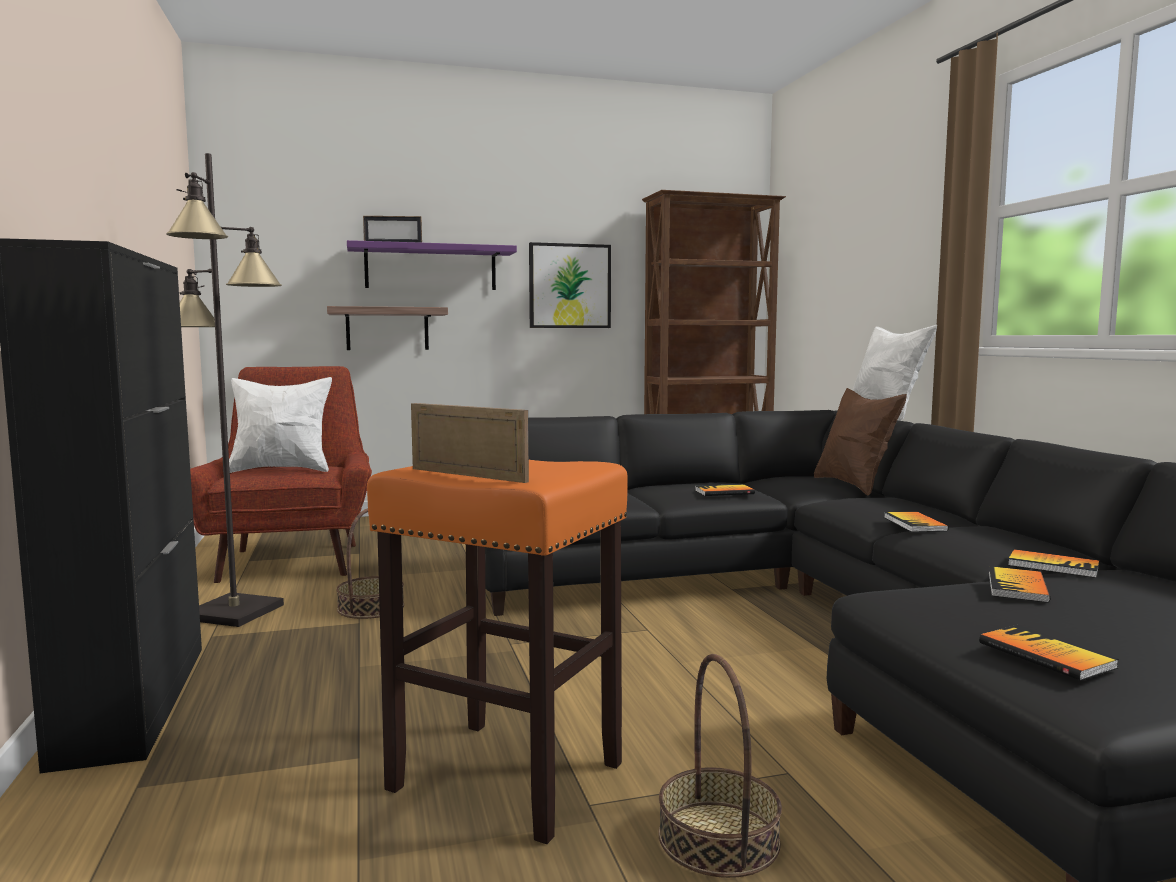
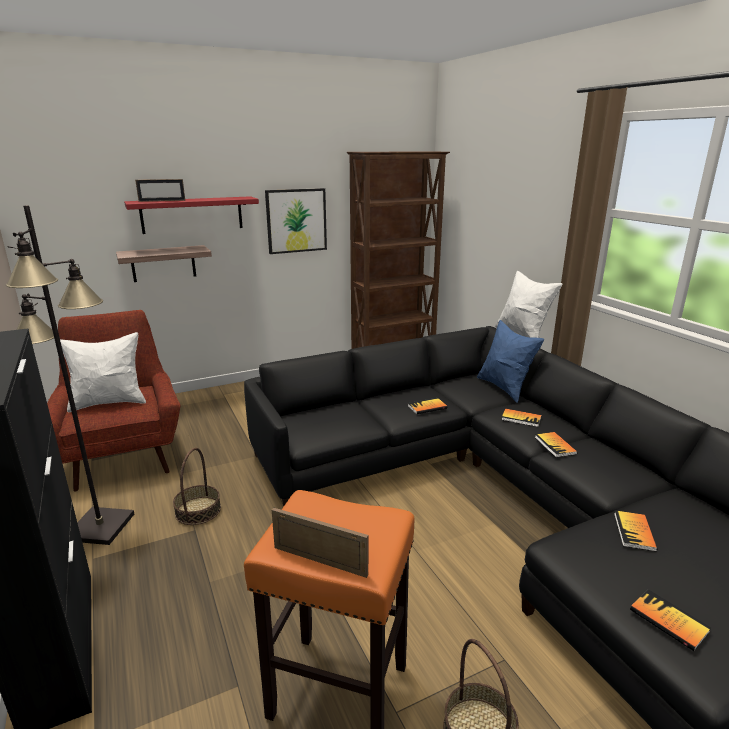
camera: 10 degrees left, 15 degrees up
purple shelf [347,240,517,290] -> red shelf [124,196,259,234]
brown pillow [814,388,907,496] -> blue pillow [477,320,544,403]
book [1008,549,1099,578] -> book moved to [501,408,541,427]

